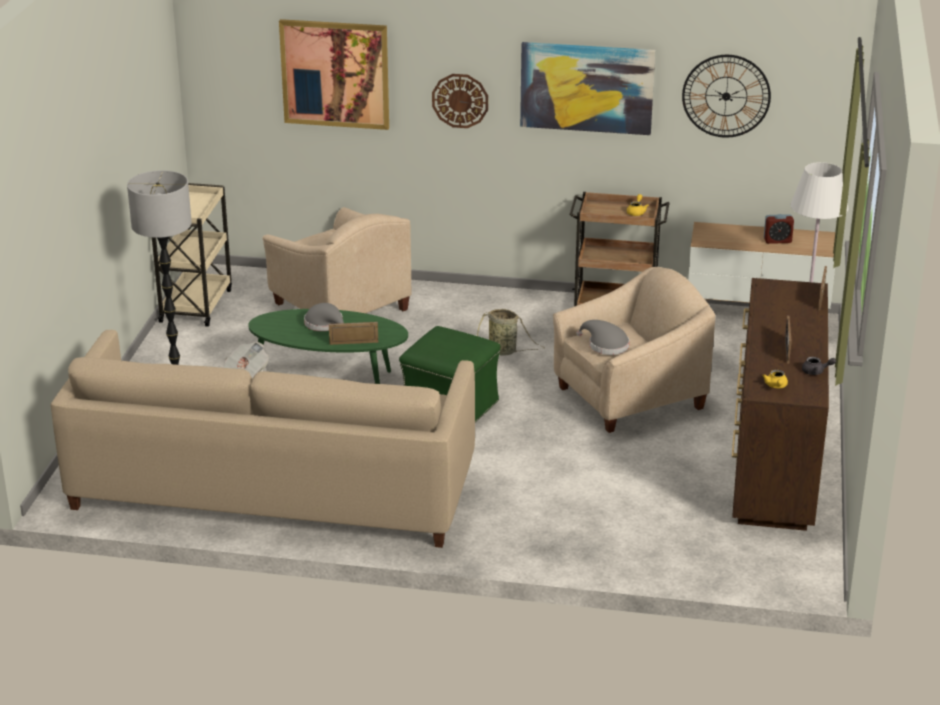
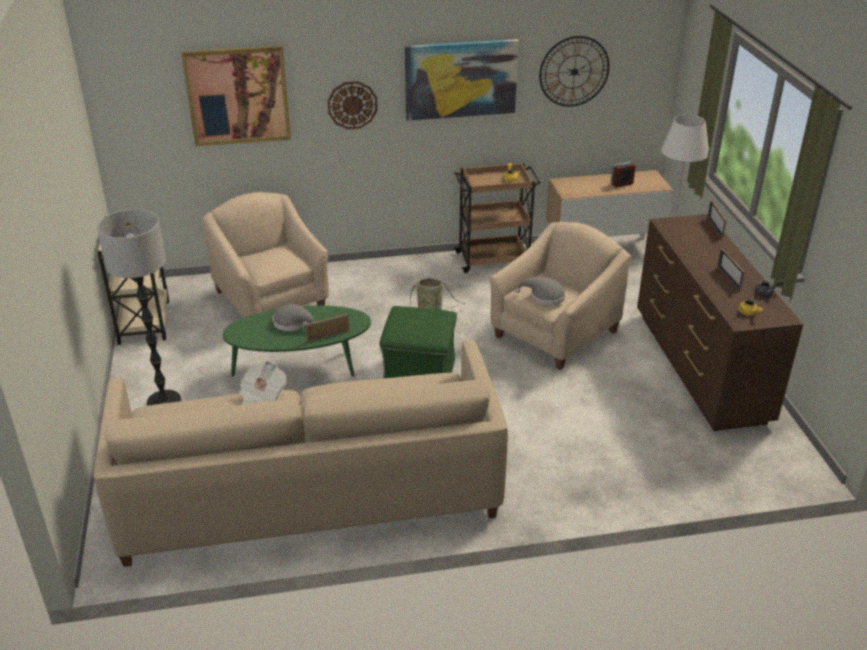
camera: 20 degrees left, 5 degrees up
beige armchair [262,207,412,313] -> beige armchair turned 150 degrees counterclockwise [202,192,329,318]

